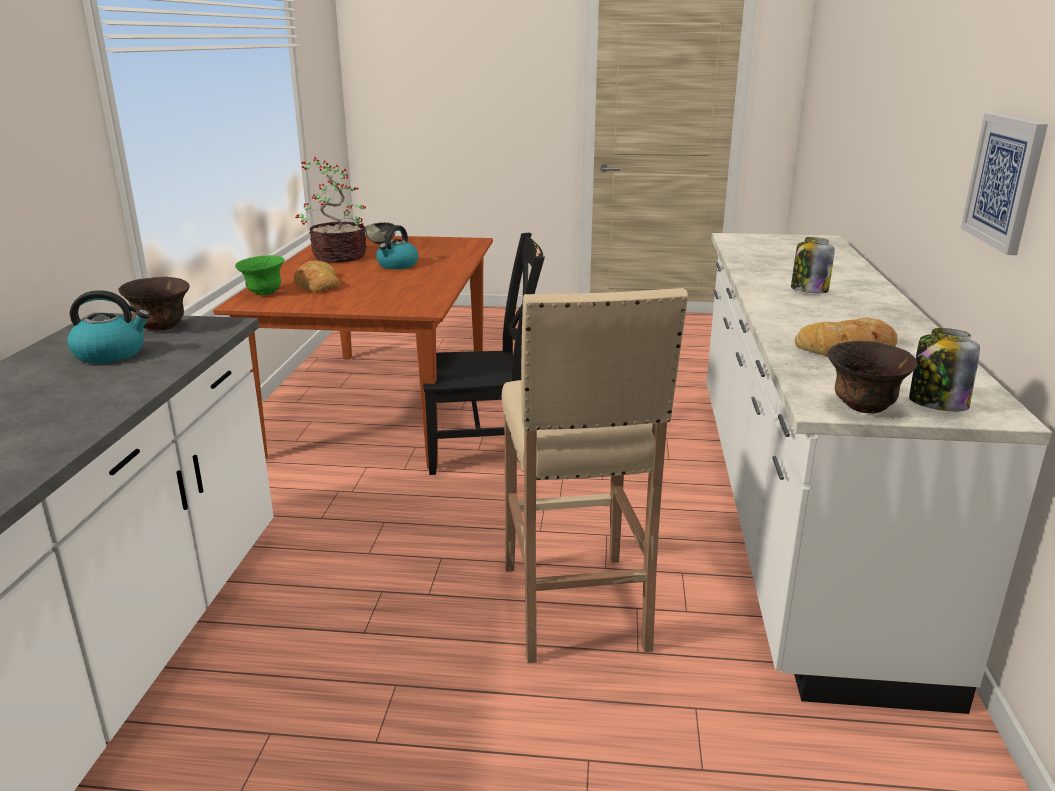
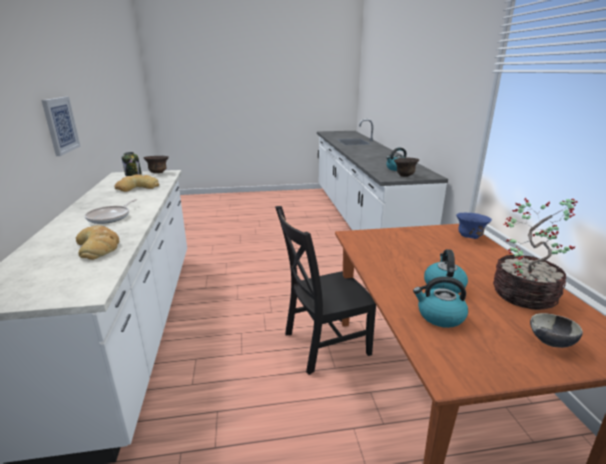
camera: 165 degrees right, 0 degrees up
green bowl [235,255,285,295] -> blue bowl [456,213,492,239]
bread [294,261,340,292] -> bread moved to [76,225,119,260]
beige stool [502,288,688,663] -> none
jar [791,237,835,293] -> frying pan [85,199,138,224]
none -> kettle [413,276,468,328]

